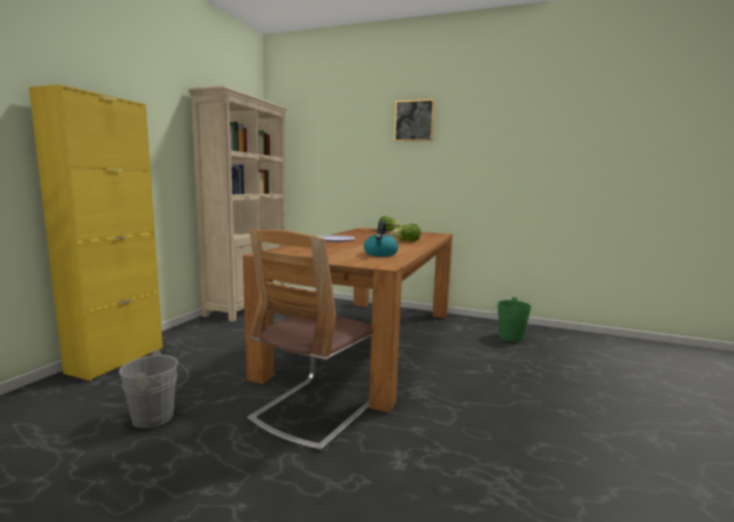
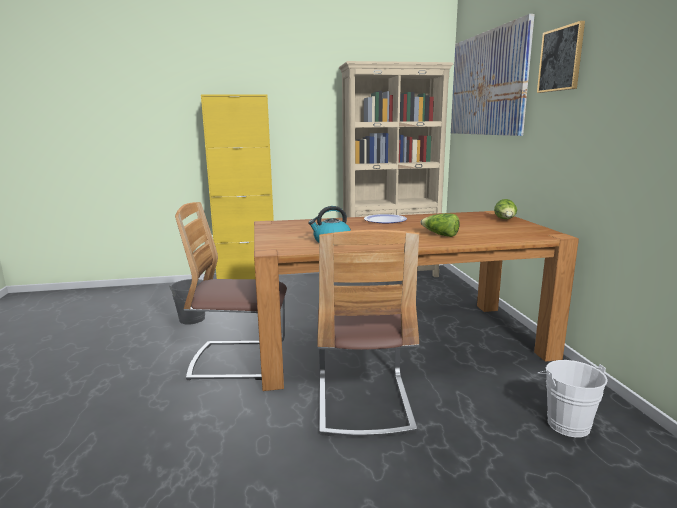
camera: 60 degrees right, 5 degrees up
green bucket [491,297,532,342] -> white bucket [538,360,608,437]
none -> chair [317,230,419,436]
none -> picture [451,14,535,136]

